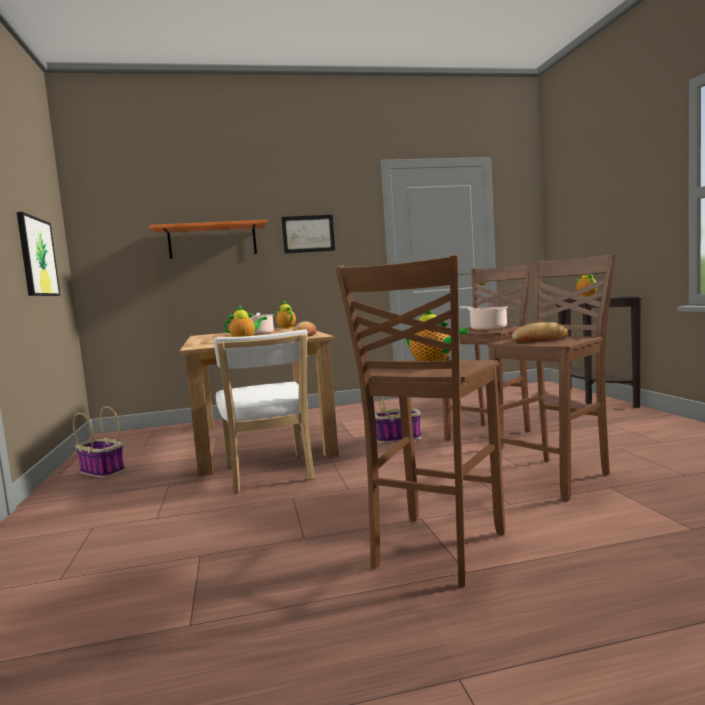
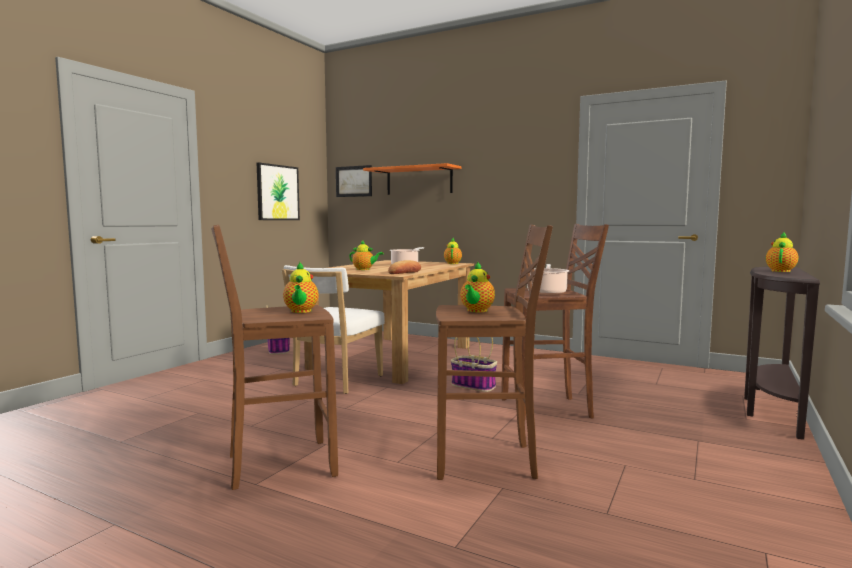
camera: 40 degrees right, 0 degrees up
picture [281,215,335,253] -> picture moved to [336,165,372,197]
bread [512,322,569,343] -> teapot [460,261,495,312]

